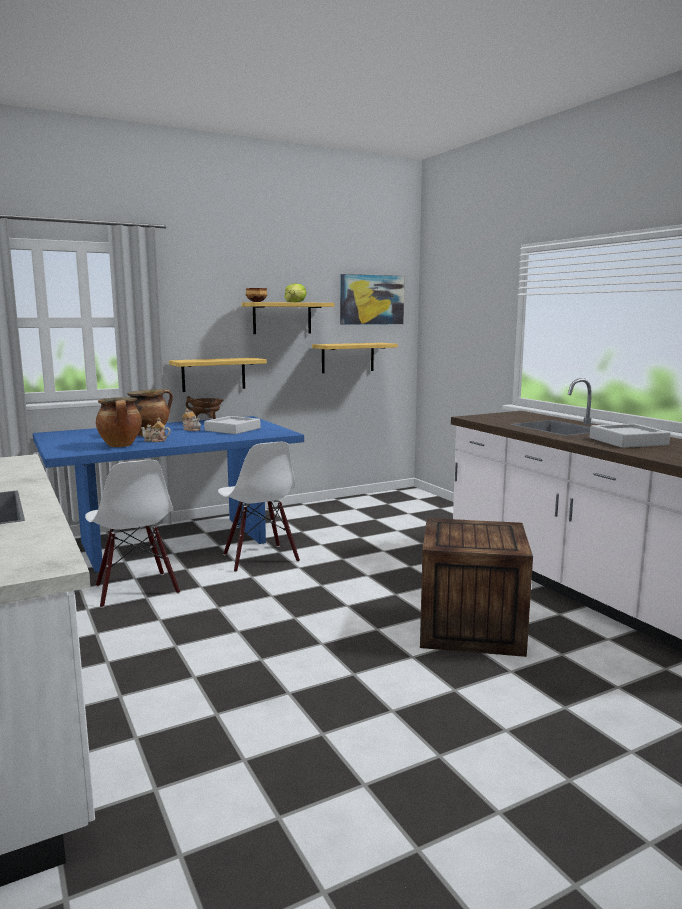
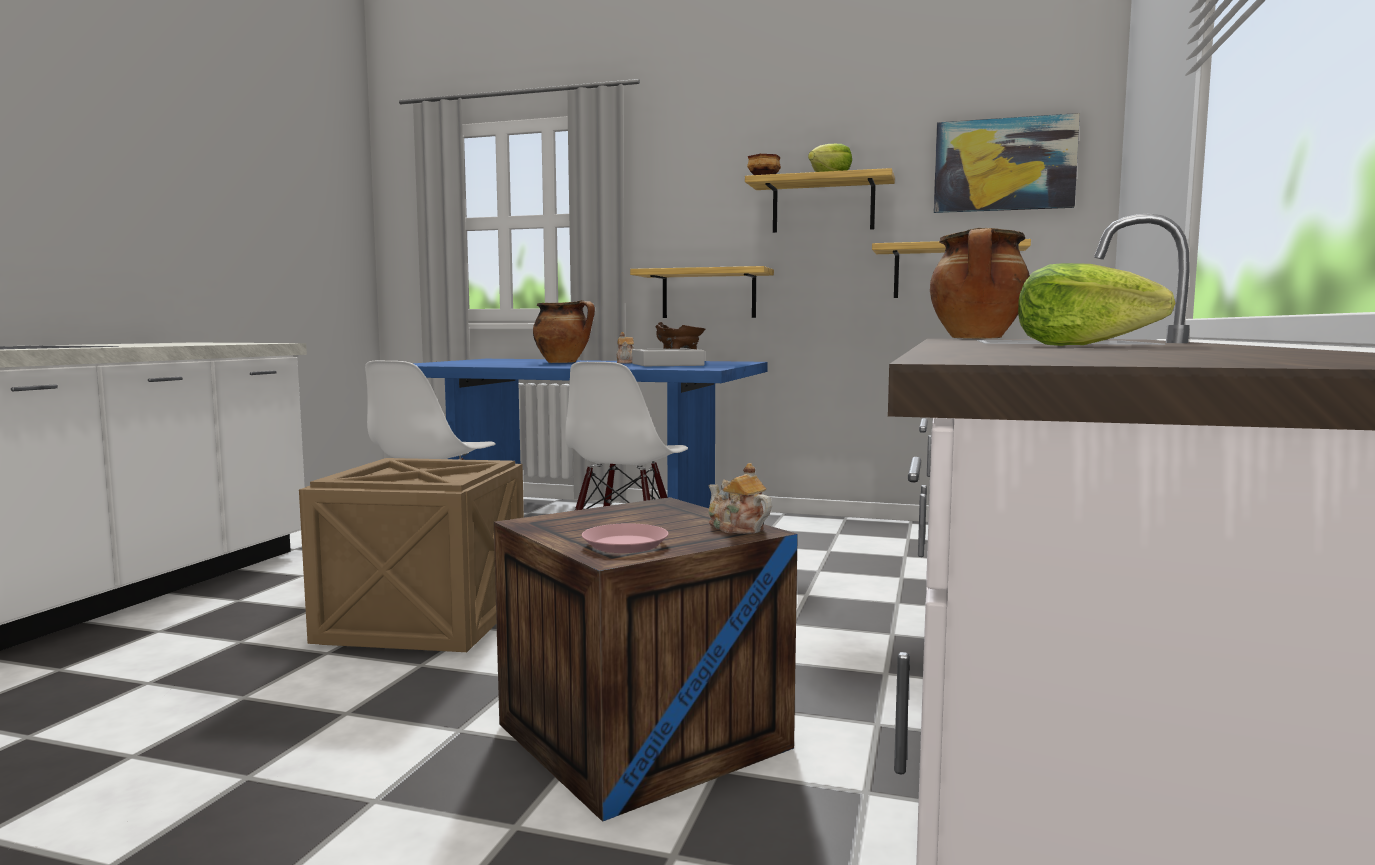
camera: 45 degrees right, 5 degrees down
cooking pot [96,397,142,447] -> cooking pot moved to [930,228,1030,339]
teapot [141,417,170,442] -> teapot moved to [708,463,772,534]
grey tray [590,424,670,448] -> lettuce [1018,263,1175,346]
none -> crate [299,458,524,652]
none -> pink plate [582,523,668,553]

